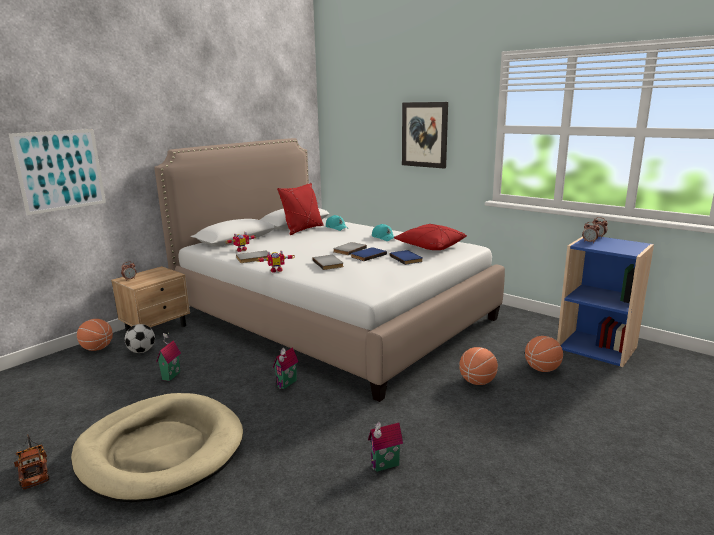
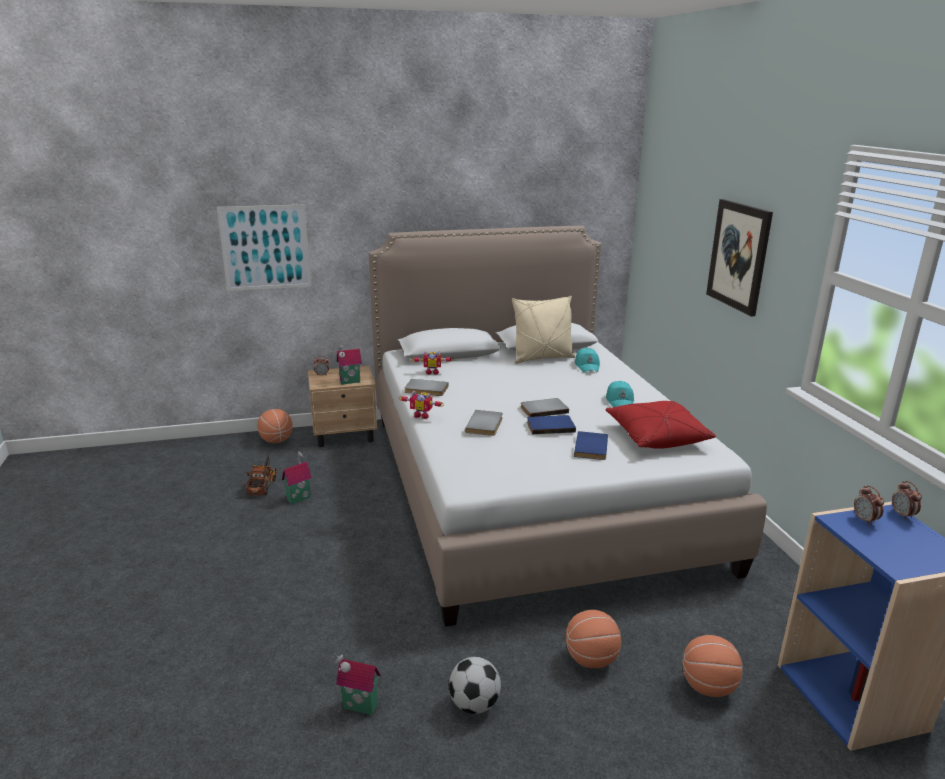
camera: 35 degrees right, 5 degrees up
toy truck [14,435,49,489] -> toy truck moved to [245,455,277,495]
beige dog bed [71,393,243,502] -> none
football [125,324,155,353] -> football moved to [449,657,501,714]
toy house [272,347,299,389] -> toy house moved to [337,344,362,385]
red pillow [277,183,324,235] -> beige pillow [512,296,576,364]

